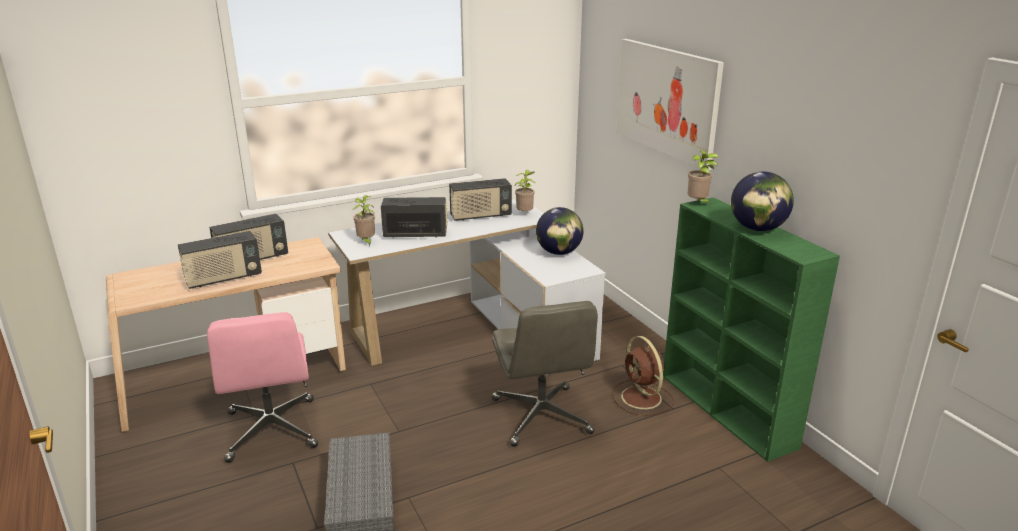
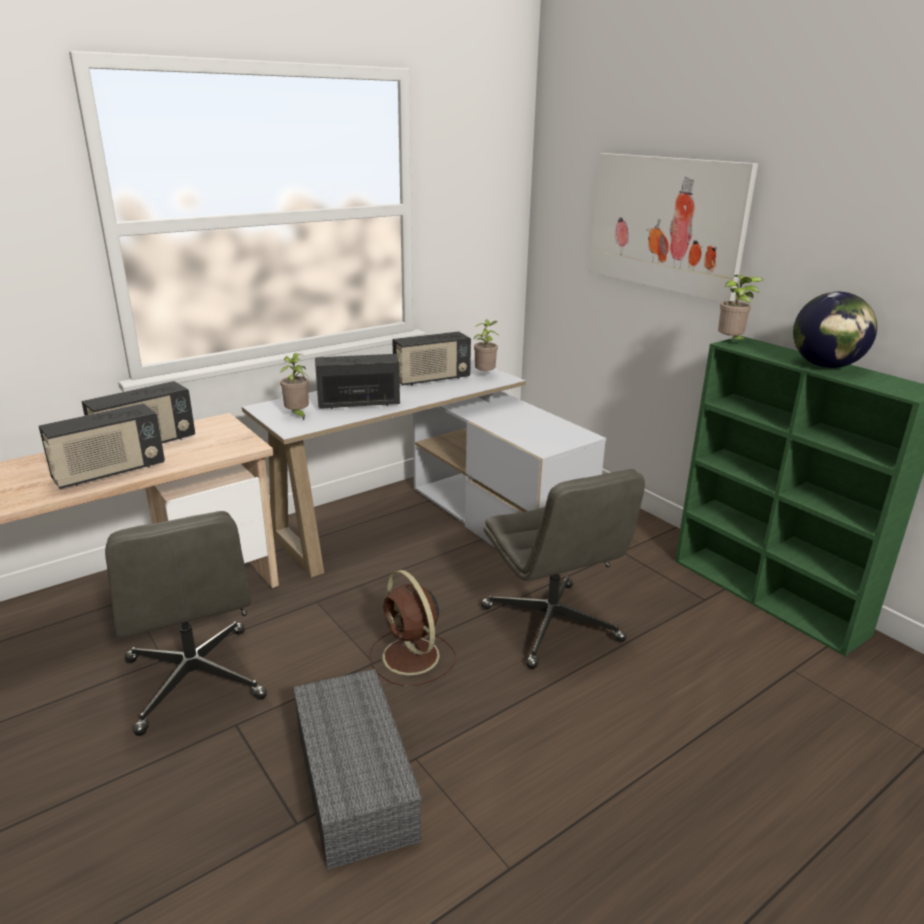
camera: 10 degrees left, 0 degrees up
pink office chair [207,312,318,463] -> grey office chair [105,511,267,736]
globe [536,207,584,255] -> none
brown fan [612,336,674,416] -> brown fan moved to [369,570,456,686]

